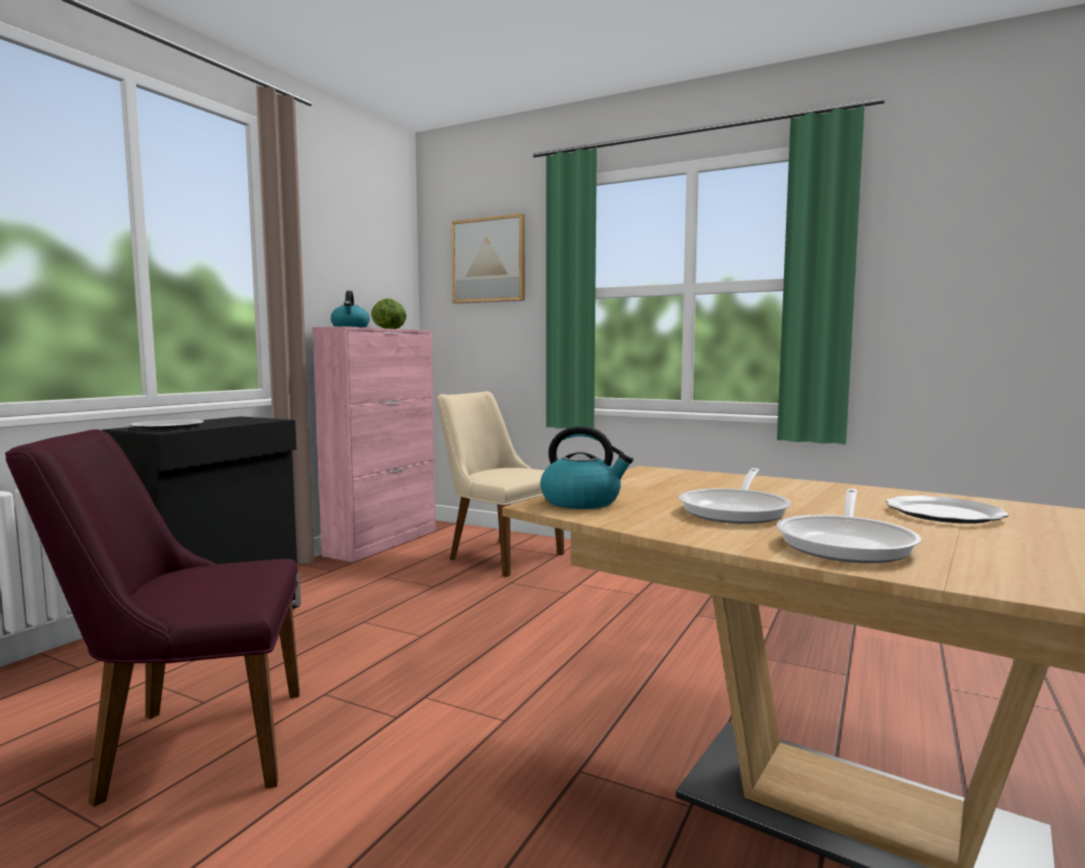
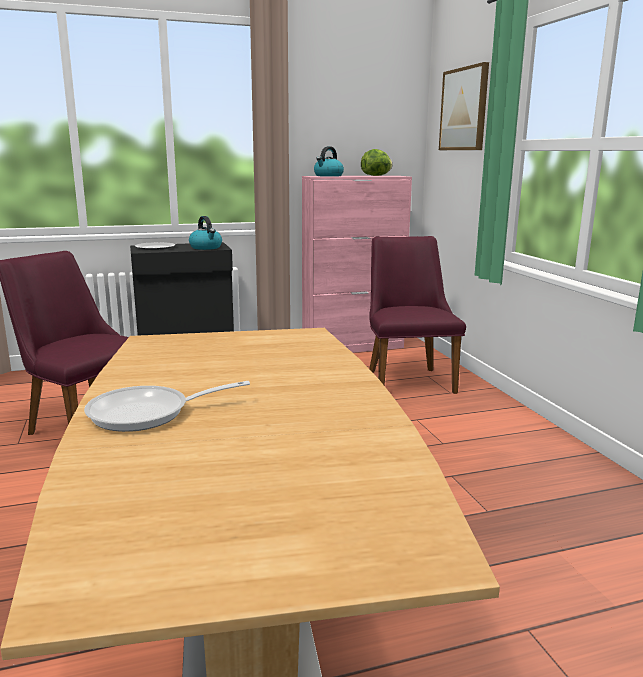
camera: 45 degrees right, 10 degrees up
beige chair [436,391,564,577] -> purple chair [369,236,466,394]
kettle [540,426,633,509] -> kettle moved to [189,216,222,250]
frying pan [679,468,791,524] -> none
plate [886,496,1009,524] -> none

